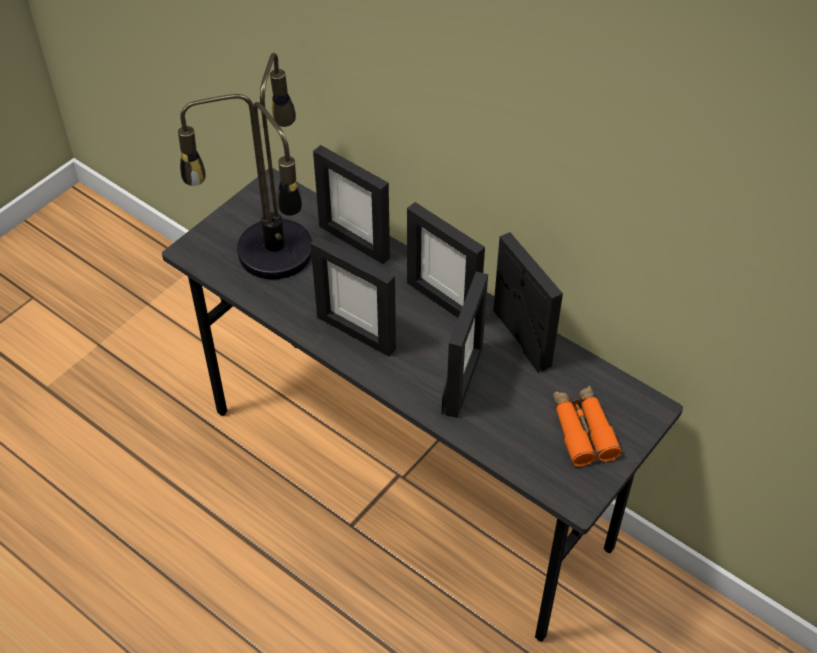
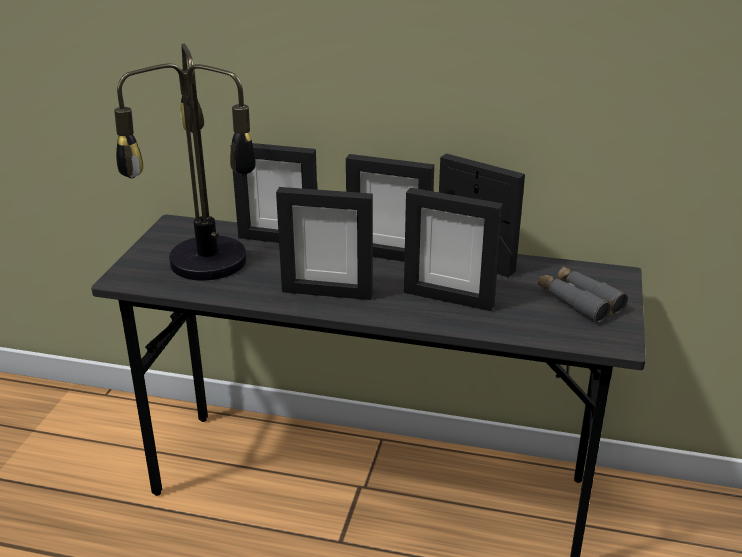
camera: 25 degrees left, 20 degrees down
picture frame [442,272,488,418] -> picture frame turned 120 degrees clockwise [404,188,503,311]
orange binoculars [553,385,622,467] -> grey binoculars [538,267,628,323]

